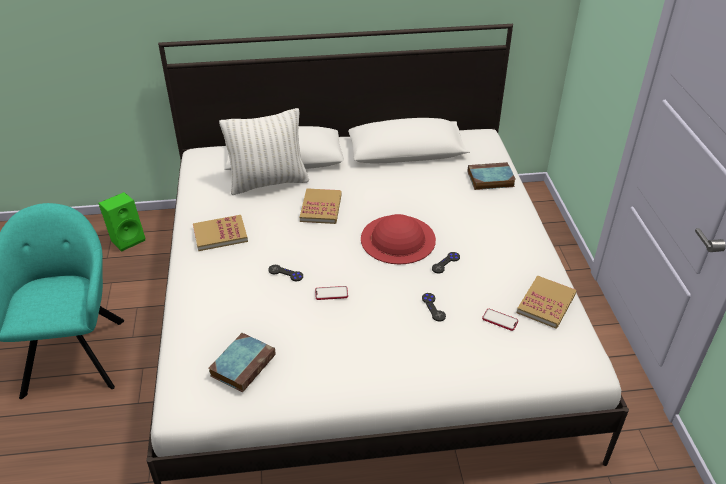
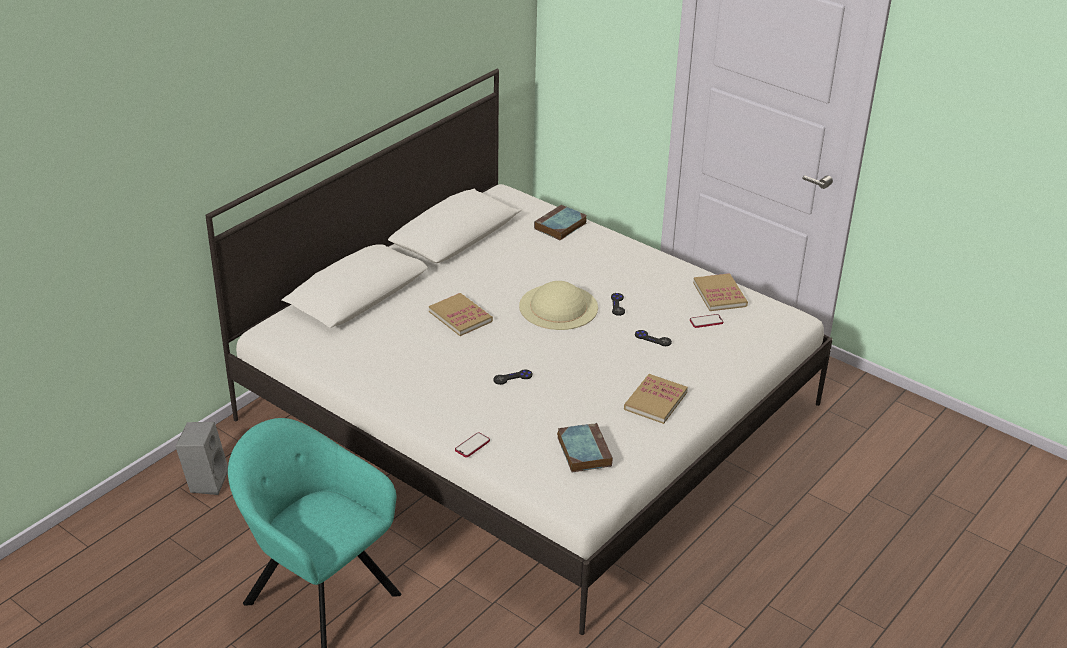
camera: 45 degrees left, 5 degrees down
green speaker [98,192,145,252] -> grey speaker [175,422,228,495]
book [193,215,248,251] -> book moved to [624,374,688,424]
white pillow [219,108,309,195] -> none
phone [315,286,348,300] -> phone moved to [455,432,490,458]
red hat [361,214,436,265] -> beige hat [519,281,598,330]

